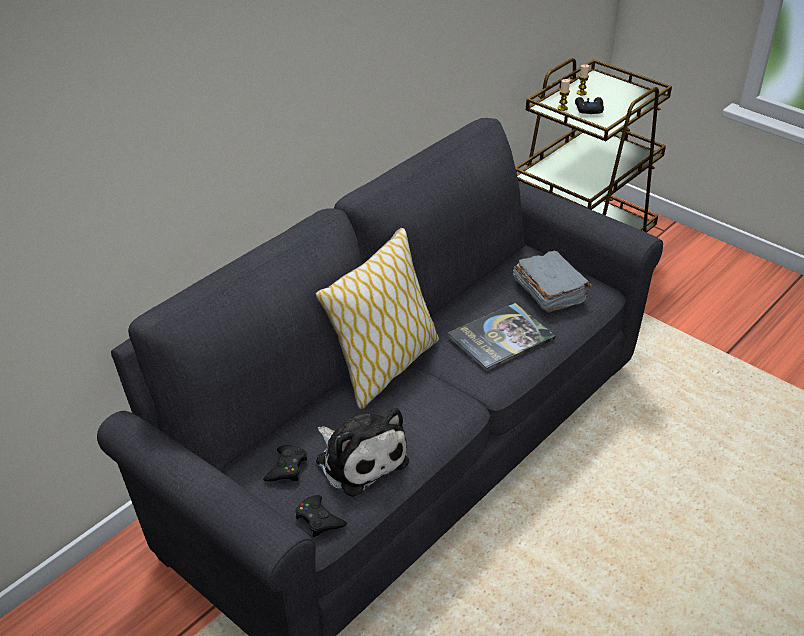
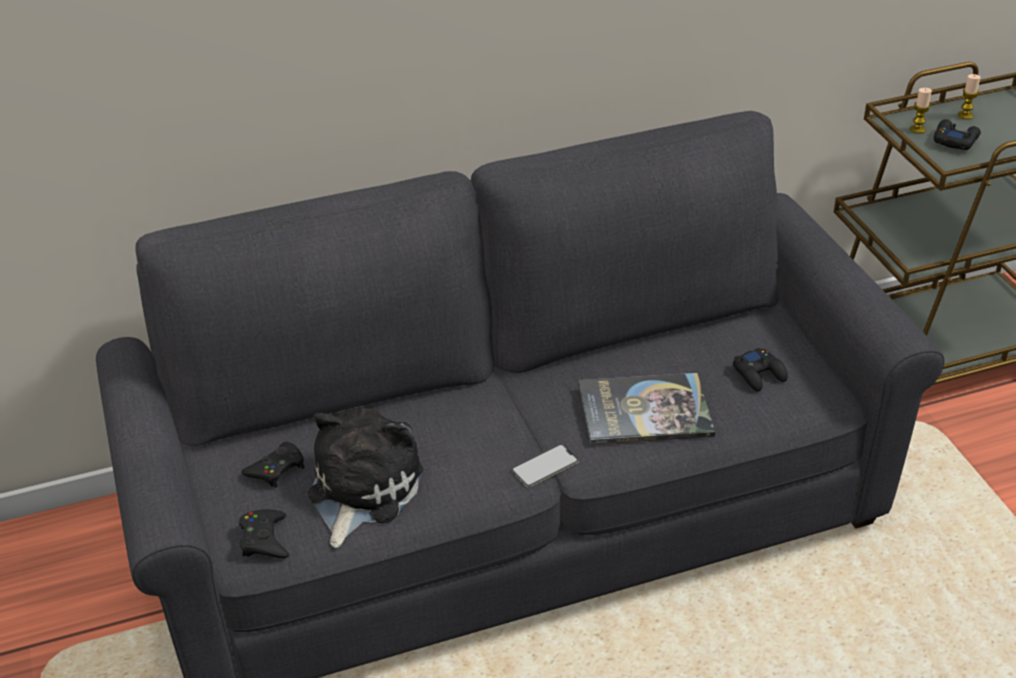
camera: 30 degrees right, 0 degrees up
pillow [315,228,439,409] -> none
plush toy [316,407,409,497] -> plush toy turned 150 degrees counterclockwise [308,407,424,548]
grey book [513,251,592,312] -> black game controller [733,348,788,392]
none -> phone [511,444,579,487]

